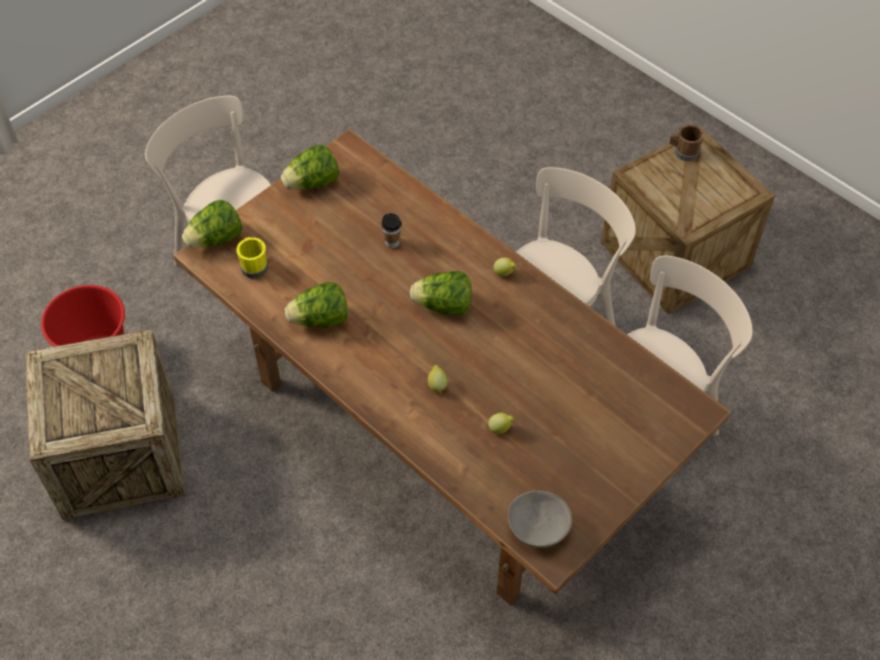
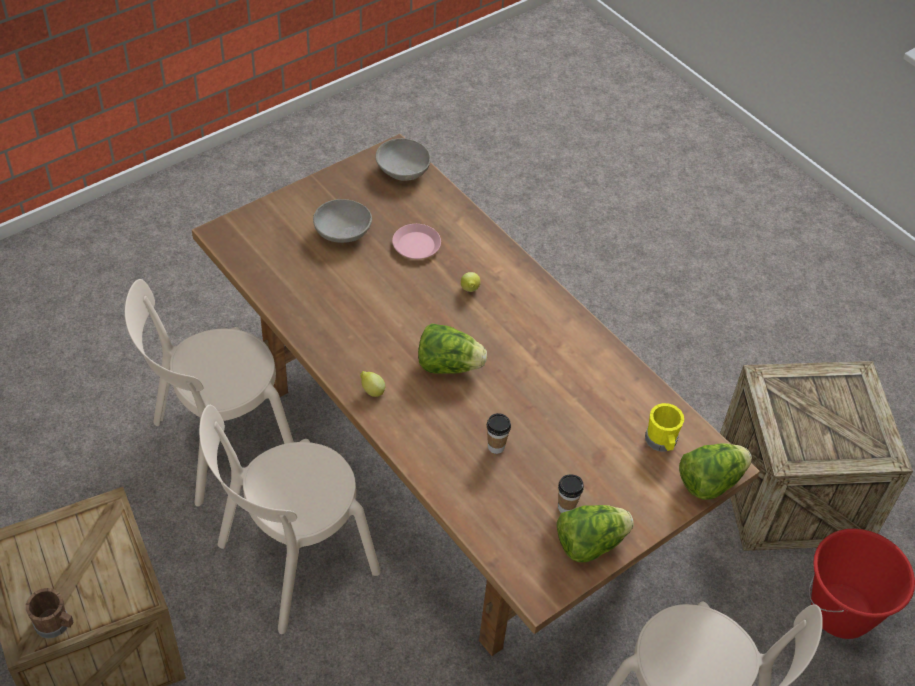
camera: 175 degrees left, 5 degrees down
lettuce [285,282,348,328] -> none
lemon [488,413,514,434] -> pink plate [392,224,441,259]
none -> grey bowl [313,199,372,243]
none -> cup [558,474,584,513]

